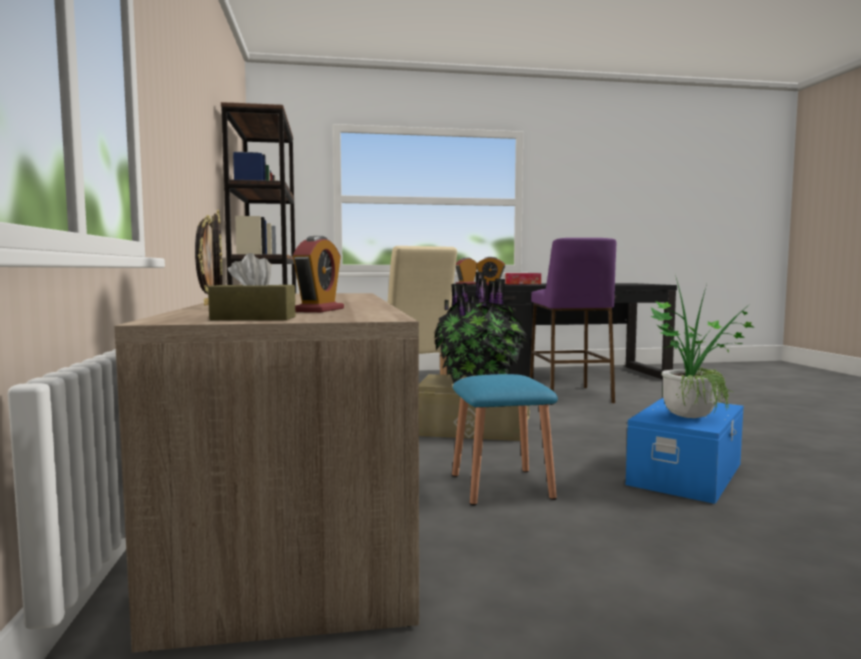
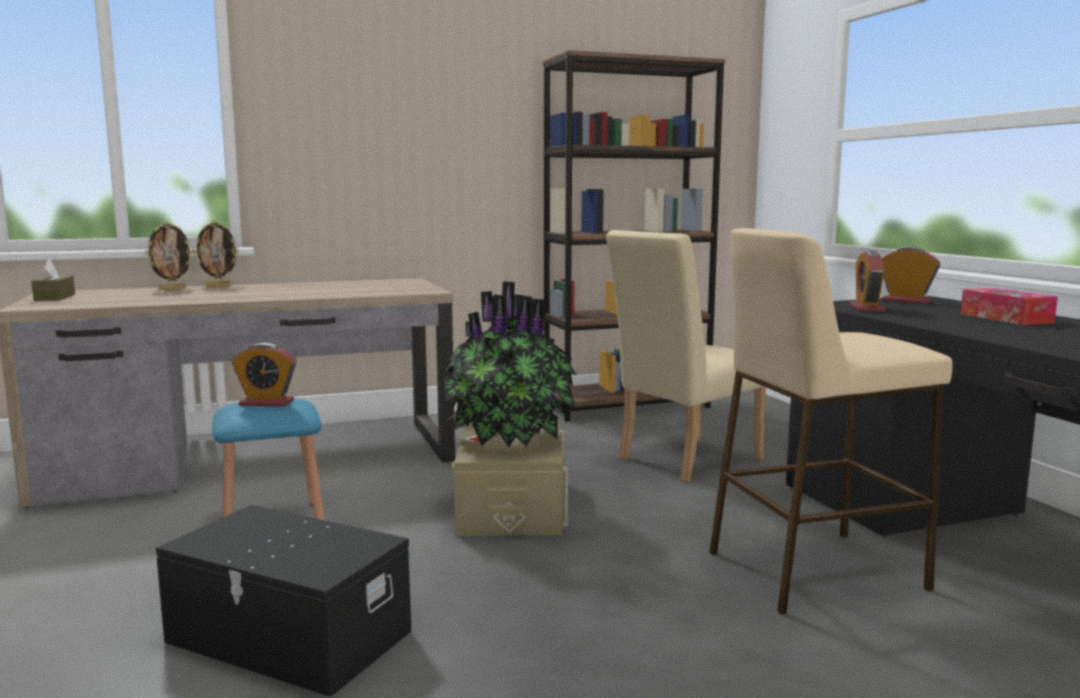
camera: 80 degrees right, 5 degrees up
alarm clock [293,236,344,312] -> alarm clock moved to [232,343,297,407]
purple stool [530,238,616,405] -> beige stool [709,228,952,614]
blue storage box [626,398,743,504] -> black storage box [156,505,411,697]
potted plant [650,275,753,418] -> none

